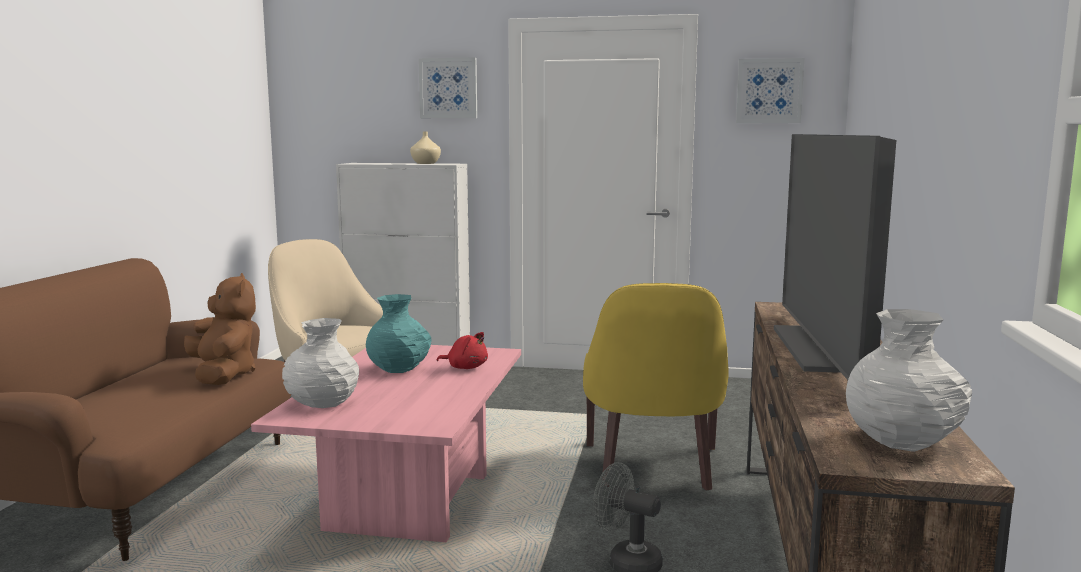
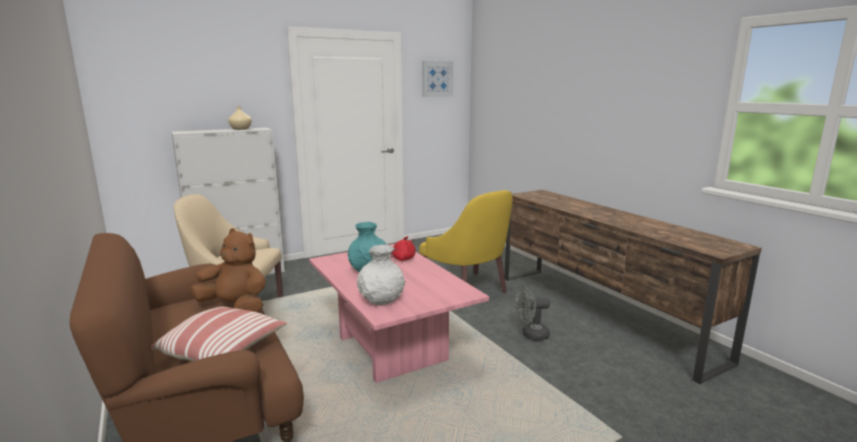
camera: 40 degrees left, 5 degrees up
picture [418,58,477,118] -> none
television [774,134,896,380] -> none
white vase [846,309,972,452] -> none
none -> pillow [151,307,287,361]

